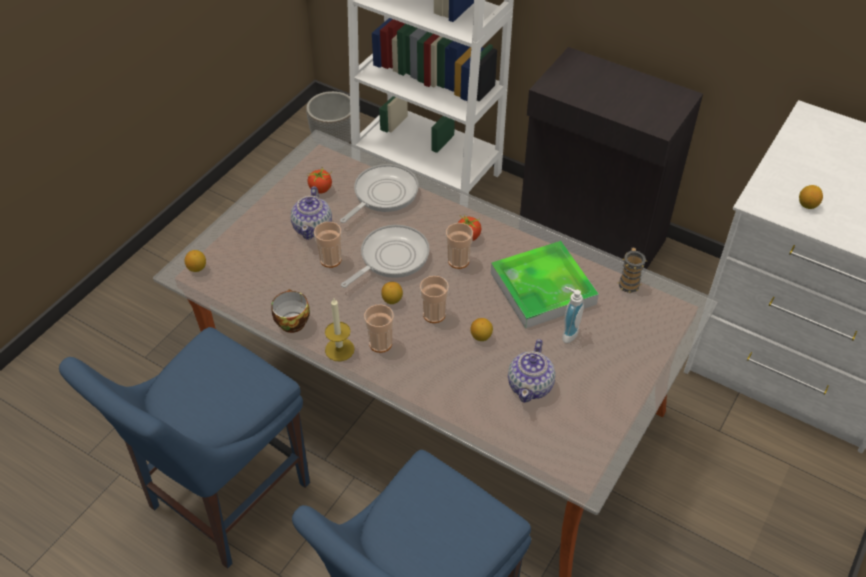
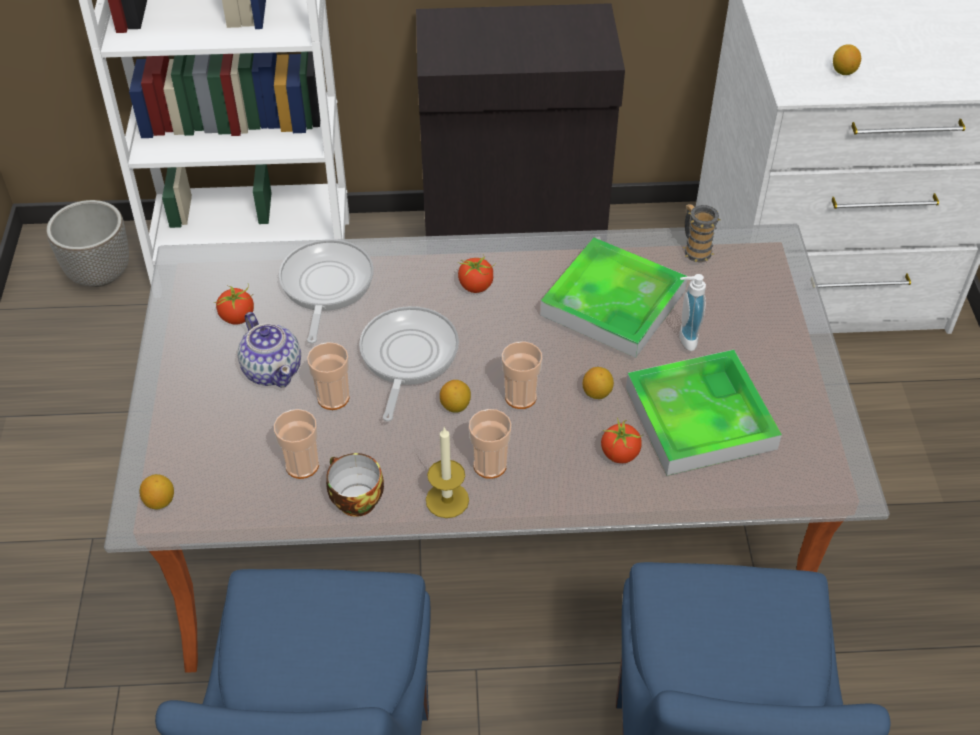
camera: 35 degrees left, 0 degrees up
cup [446,223,473,269] -> cup moved to [274,409,319,479]
teapot [508,339,556,403] -> tray [626,350,782,476]
none -> tomato [601,418,642,463]

